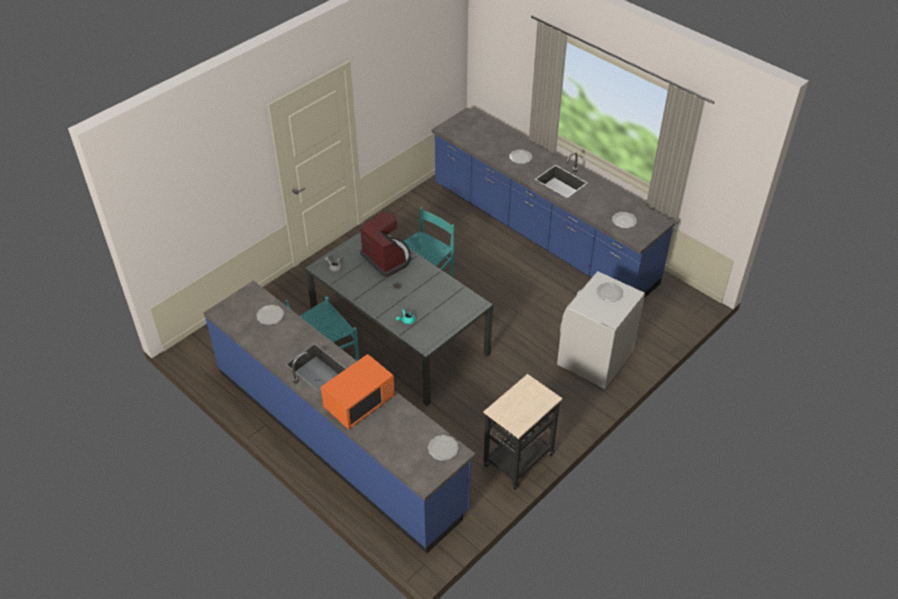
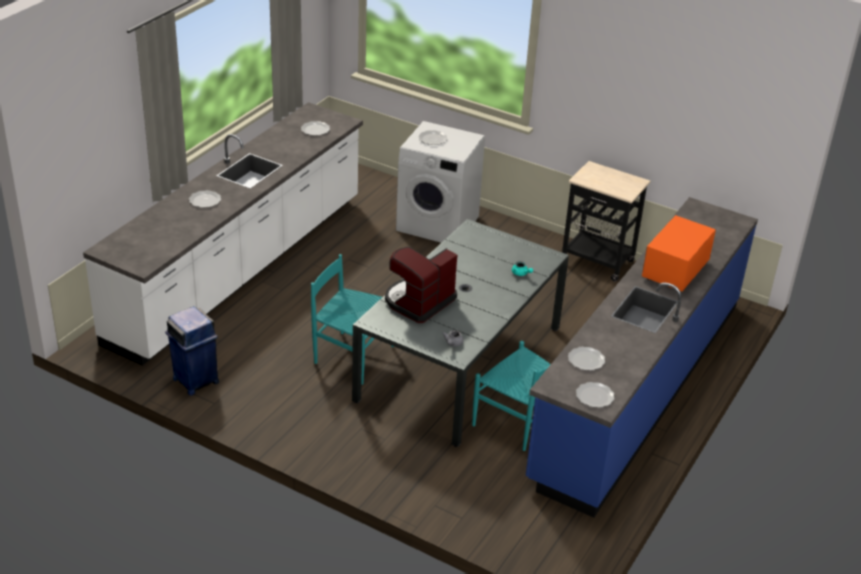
camera: 105 degrees left, 10 degrees down
orange microwave [321,354,395,429] -> orange microwave turned 90 degrees counterclockwise [642,215,716,292]
plate [428,435,459,461] -> plate moved to [576,382,615,408]
blue counter [432,107,675,297] -> white counter [83,102,363,366]
none -> blue trash can [165,306,219,396]

